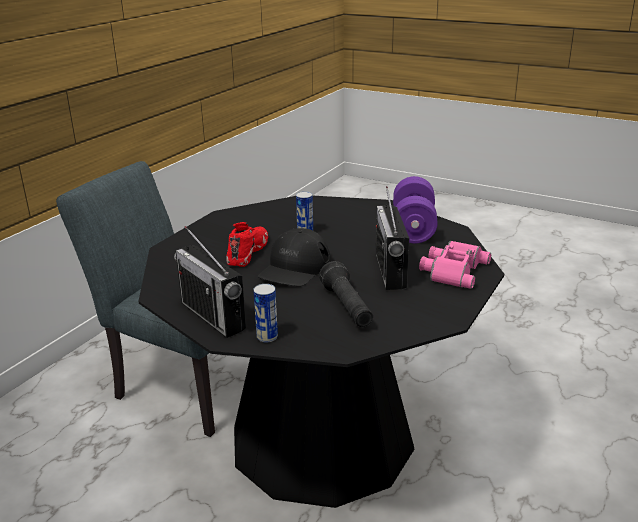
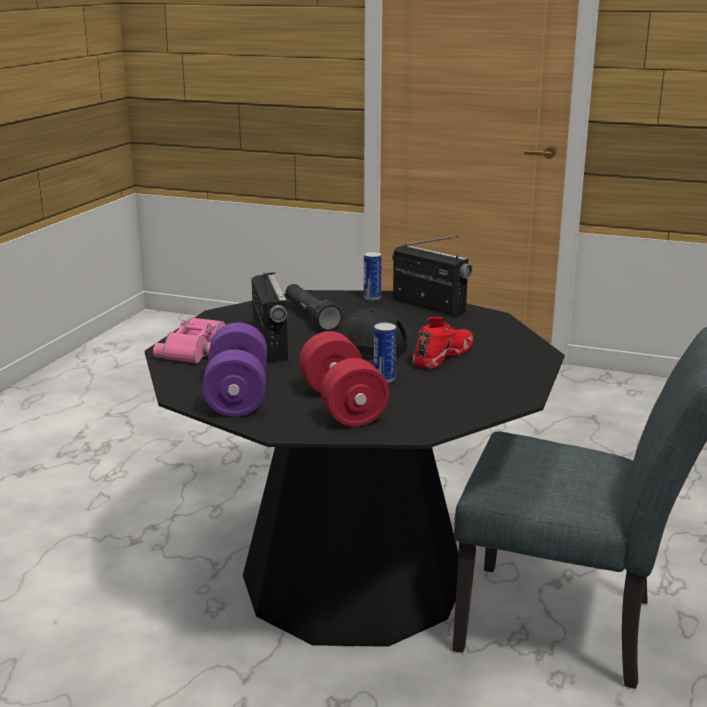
camera: 170 degrees right, 5 degrees down
red shoe [226,222,268,267] -> red shoe turned 150 degrees counterclockwise [413,317,473,369]
none -> red dumbbell [299,331,389,427]

